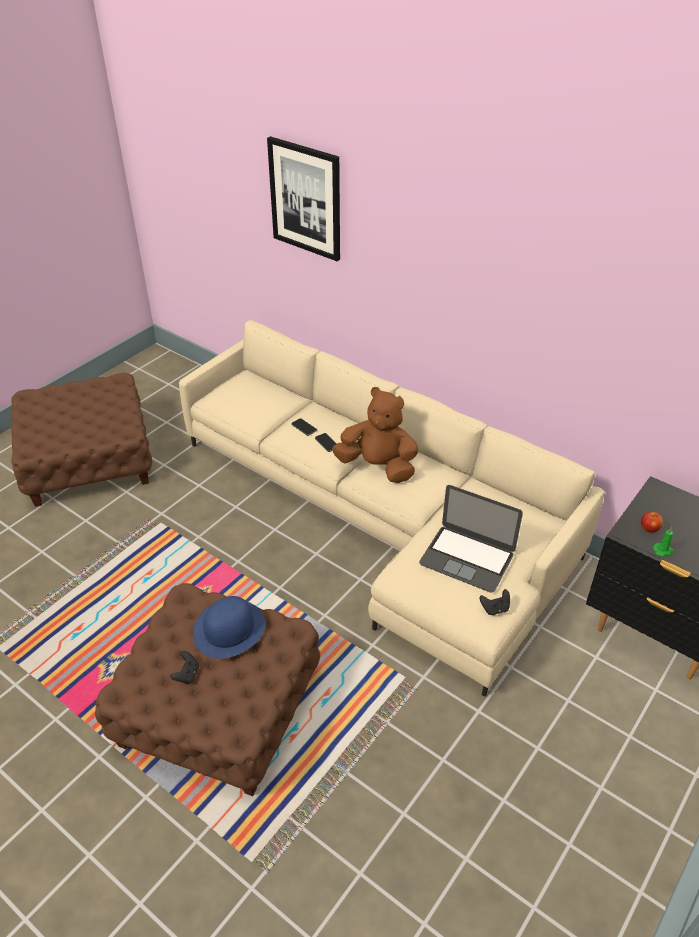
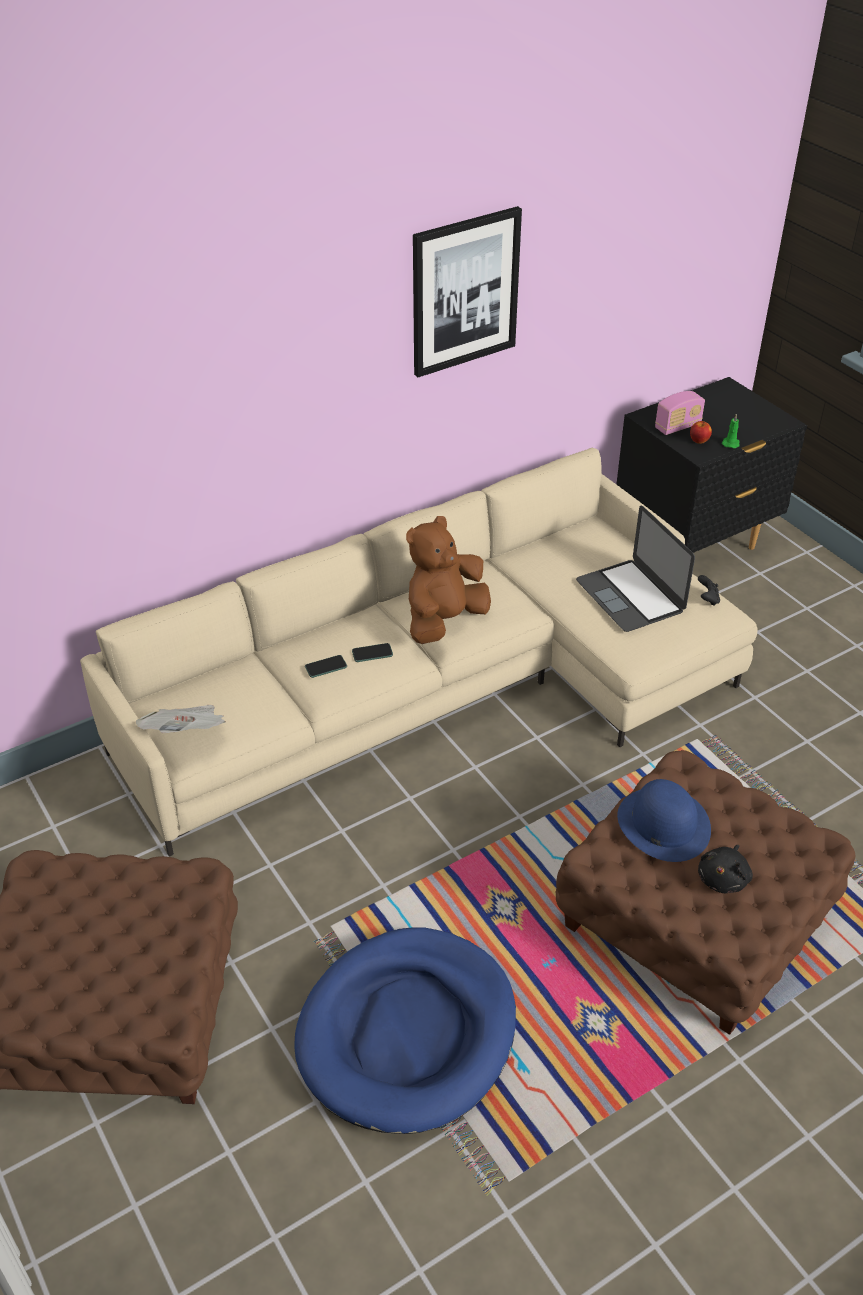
camera: 70 degrees left, 0 degrees up
black game controller [170,651,199,684] -> black plush toy [698,845,753,893]
picture [267,136,340,261] -> picture moved to [413,206,522,377]
laptop [419,485,523,593] -> laptop turned 105 degrees clockwise [576,506,695,632]
none -> newspaper [136,705,226,733]
none -> blue dog bed [294,928,516,1134]
none -> radio [655,391,705,435]

